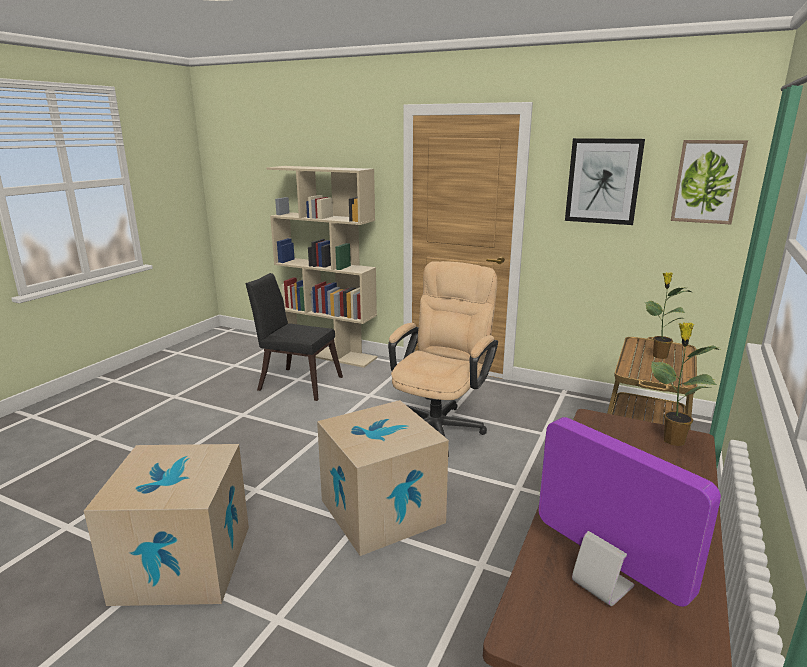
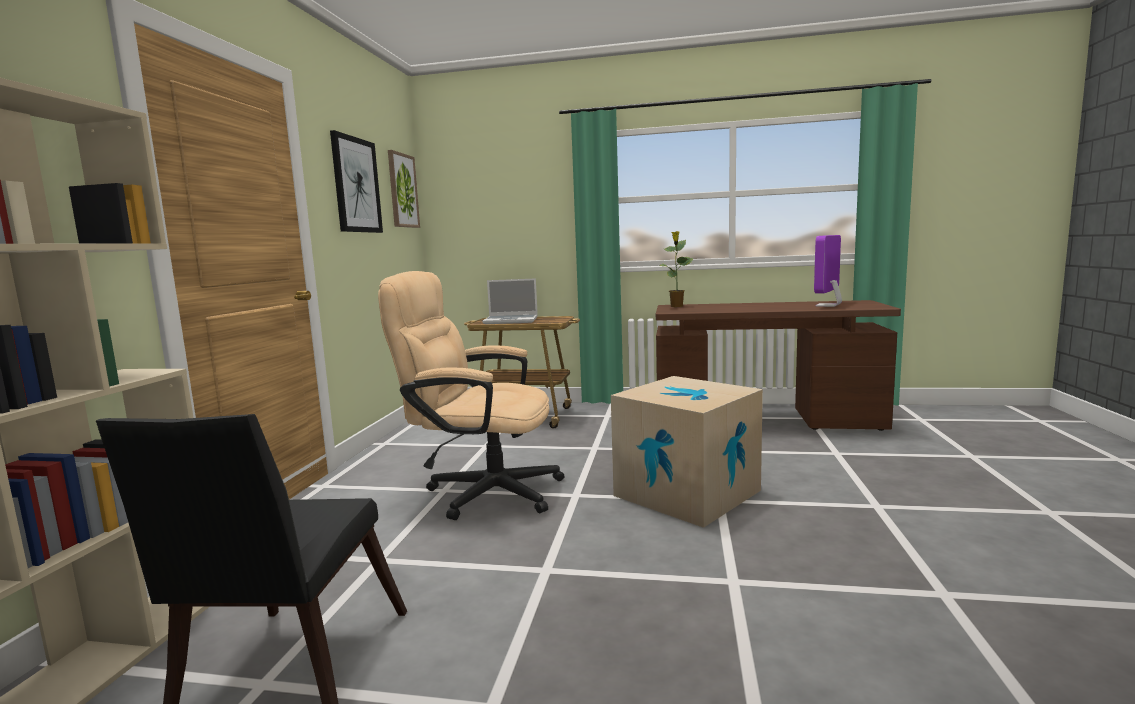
camera: 105 degrees left, 10 degrees down
cardboard box [84,444,249,606] -> none
potted plant [645,272,691,359] -> laptop [482,278,538,324]

